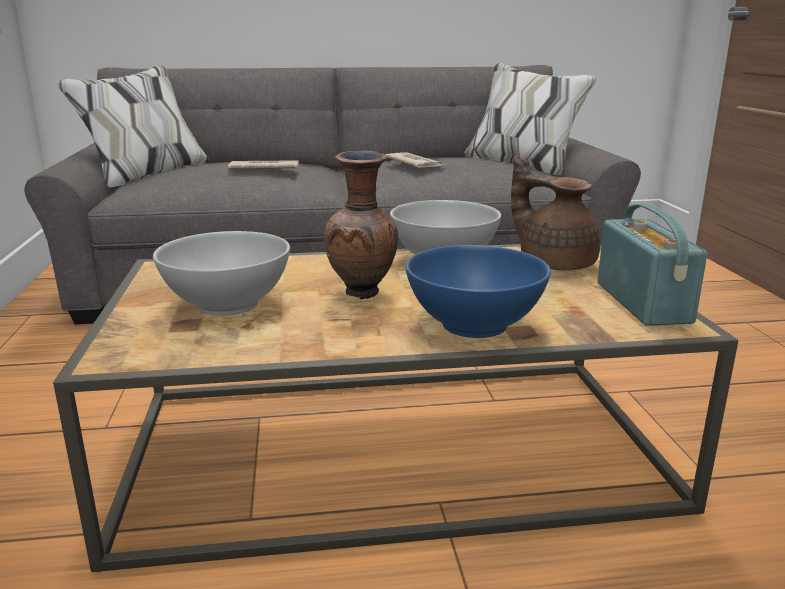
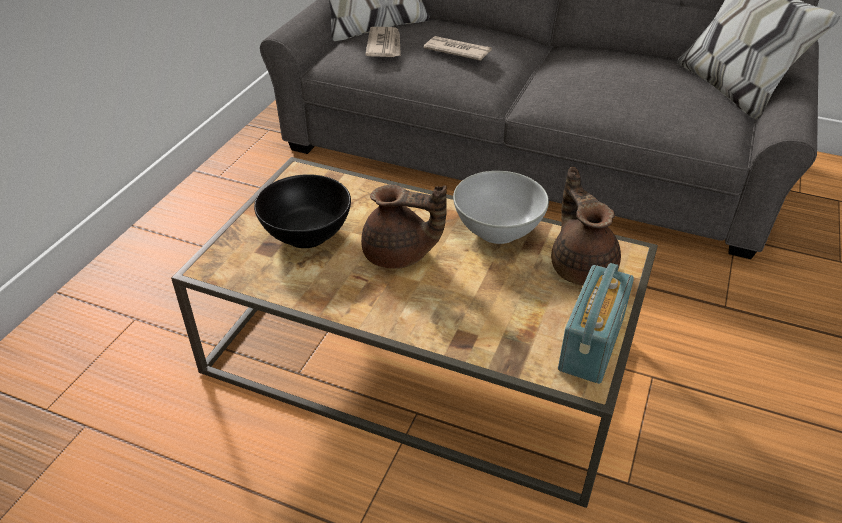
camera: 30 degrees right, 20 degrees up
white bowl [153,231,290,316] -> black bowl [254,174,351,248]
brown vase [324,151,398,300] -> brown teapot [361,185,447,269]
newspaper [385,153,444,167] -> newspaper moved to [365,27,401,57]
blue bowl [405,245,551,338] -> none

